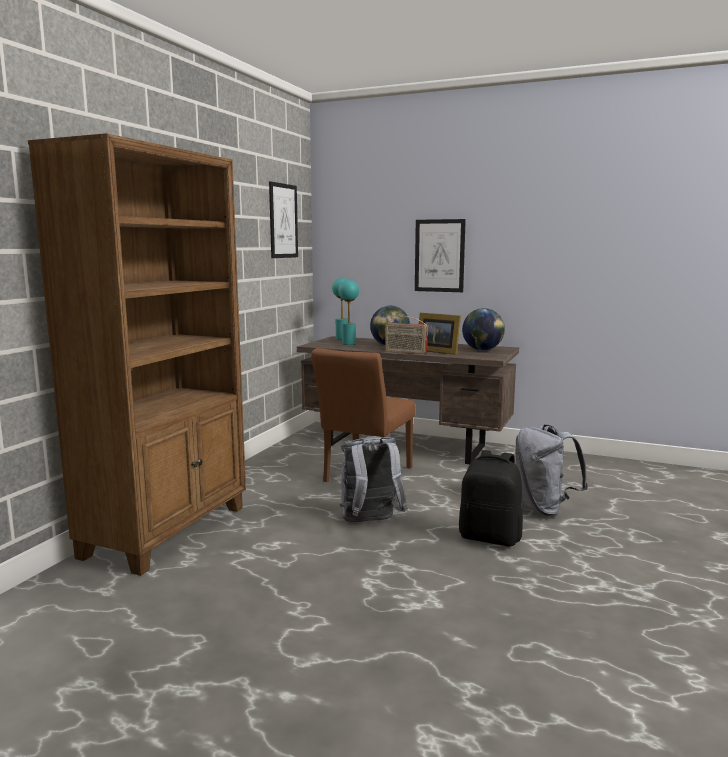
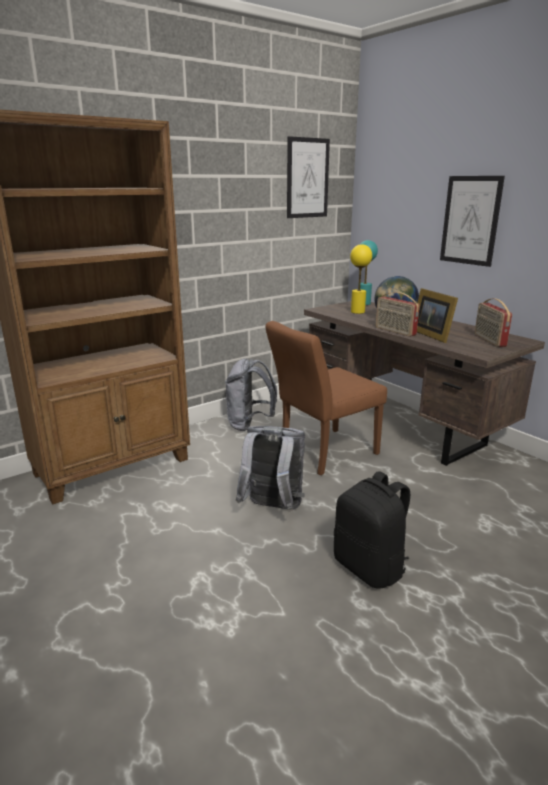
camera: 30 degrees right, 10 degrees up
turquoise table lamp [338,280,359,345] -> yellow table lamp [350,244,372,314]
globe [462,308,505,351] -> radio [475,299,512,347]
grey backpack [515,425,588,517] -> grey backpack moved to [225,358,277,431]

